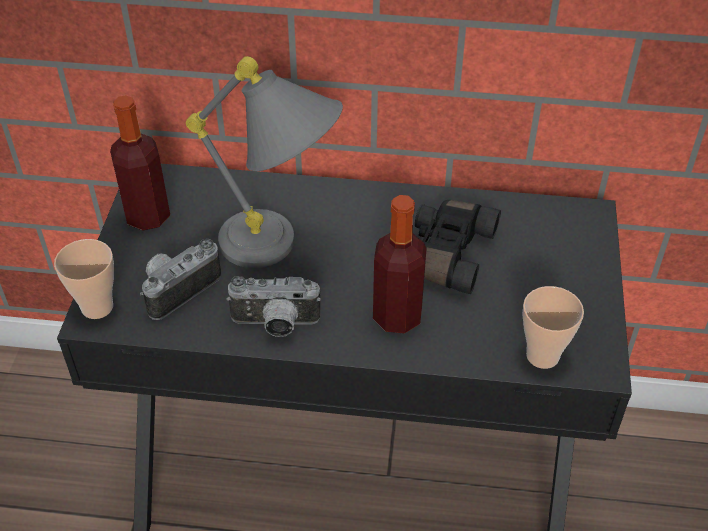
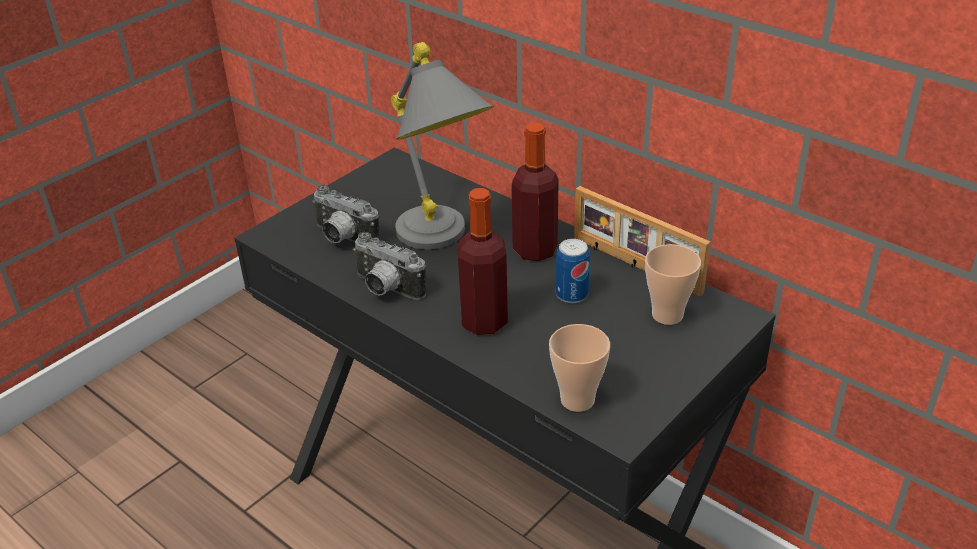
camera: 35 degrees right, 10 degrees down
cup [54,239,114,319] -> cup moved to [645,244,701,325]
bottle [110,95,170,231] -> bottle moved to [512,123,559,261]
camera [140,239,221,320] -> camera turned 135 degrees counterclockwise [312,185,380,243]
black binoculars [415,200,501,294] -> can [556,239,590,303]
none -> picture frame [574,186,711,297]

